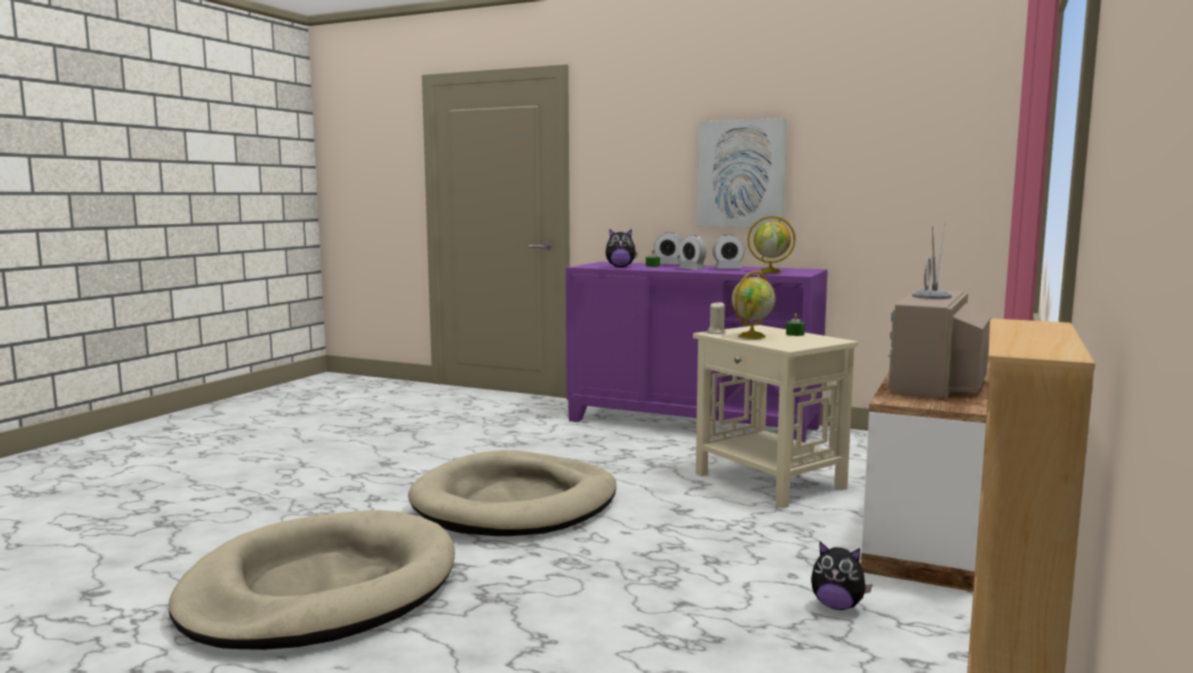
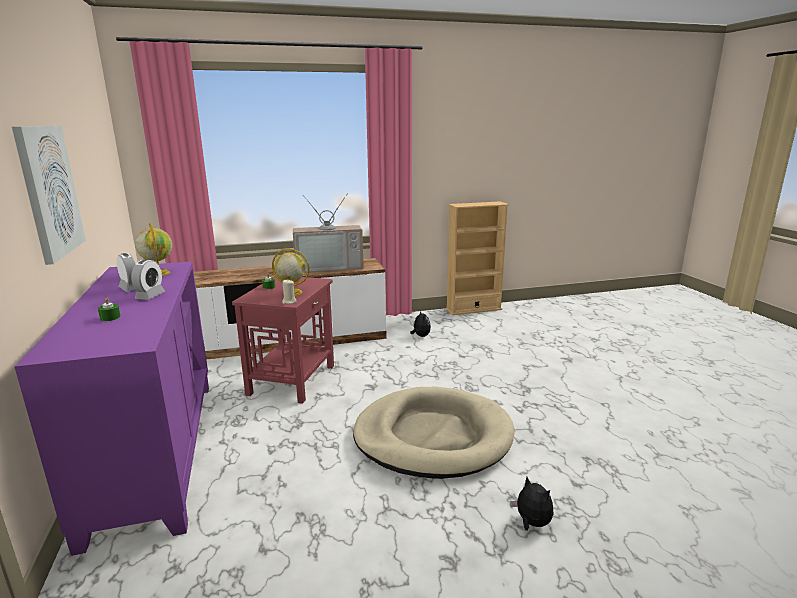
camera: 130 degrees left, 10 degrees up
beige dog bed [169,510,455,650] -> none
plush toy [605,229,638,267] -> plush toy moved to [510,477,554,531]
alarm clock [654,232,682,265] -> none
beige side table [693,325,859,508] -> red side table [232,276,334,404]

